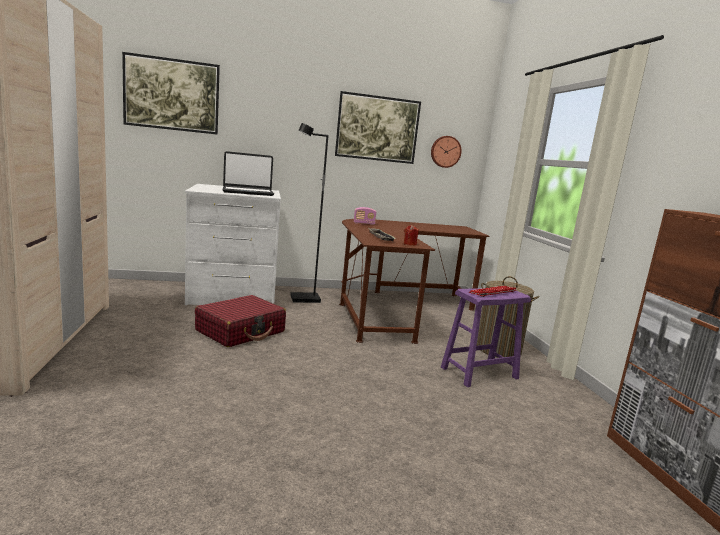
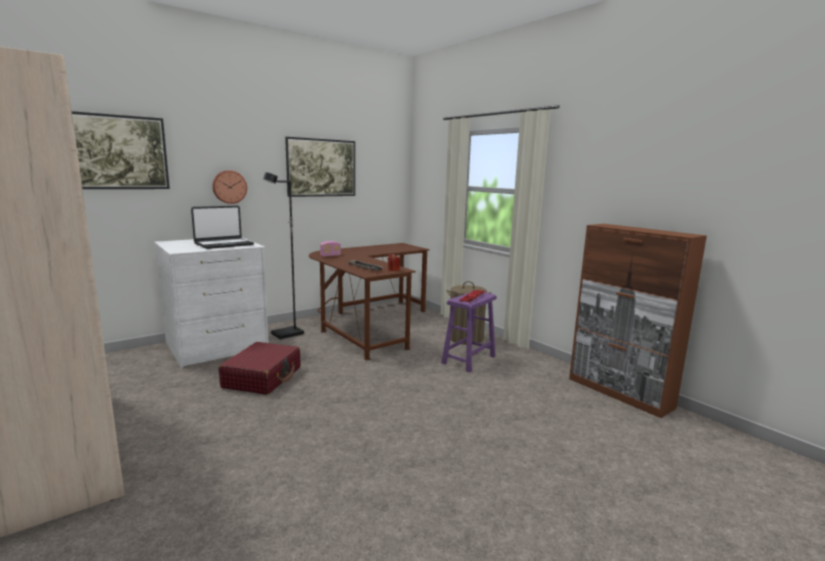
camera: 25 degrees left, 0 degrees up
wall clock [431,136,462,168] -> wall clock moved to [212,170,247,204]

